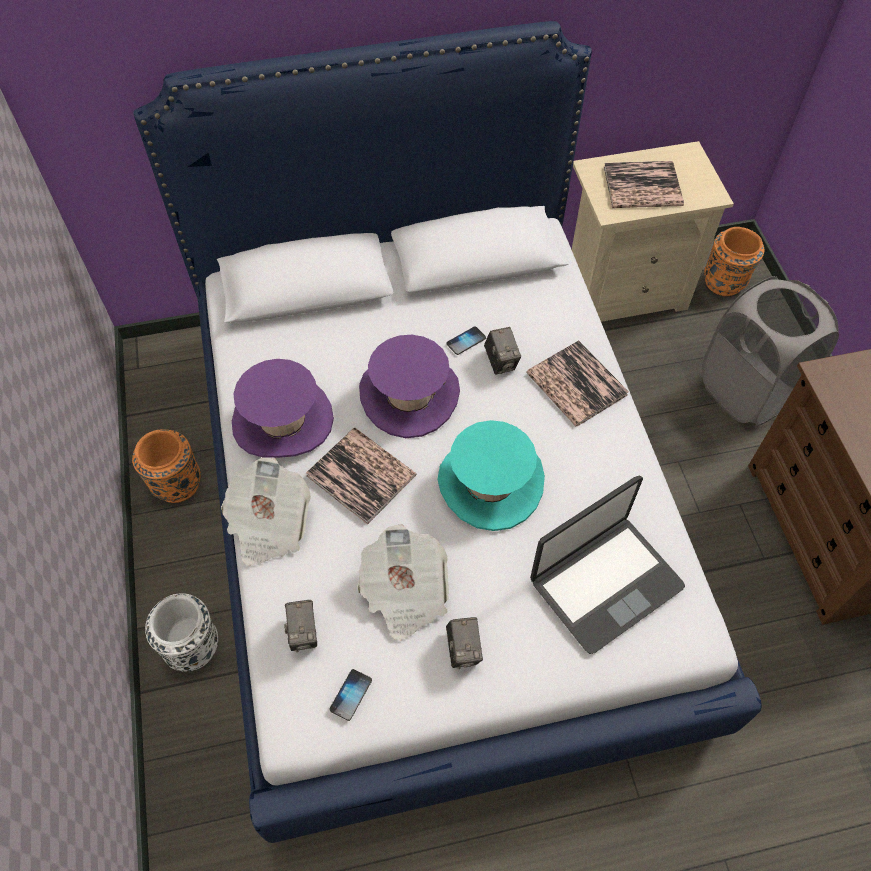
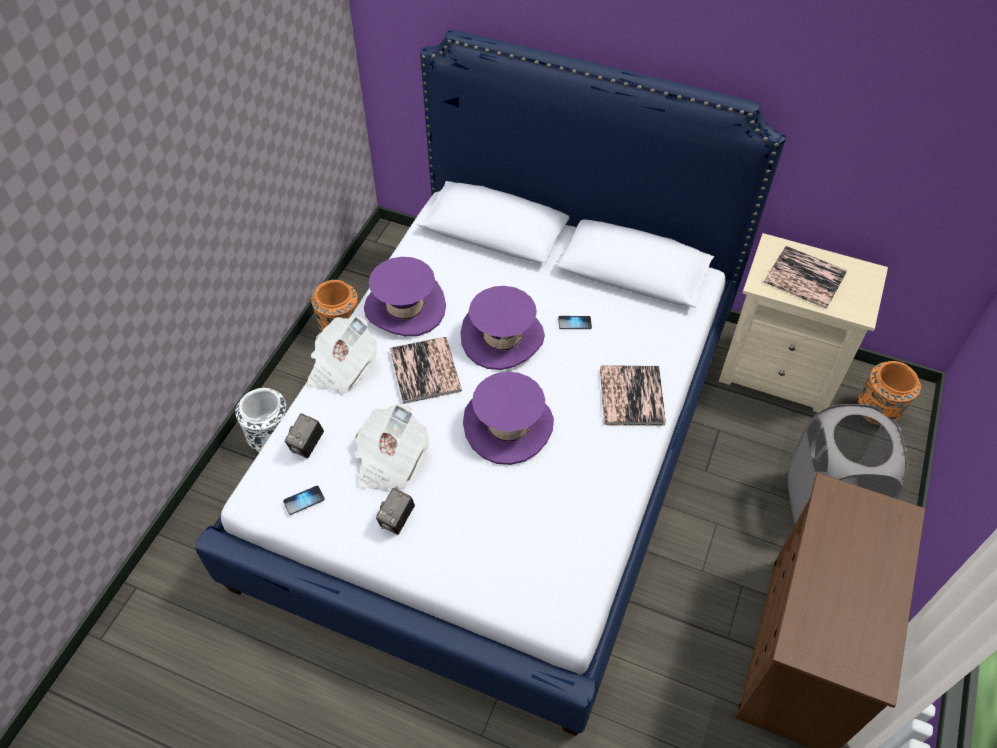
camera: 35 degrees right, 5 degrees down
turquoise hat [437,420,545,531] -> purple hat [463,372,554,465]
camera [484,327,521,375] -> none
laptop [530,475,685,654] -> none

